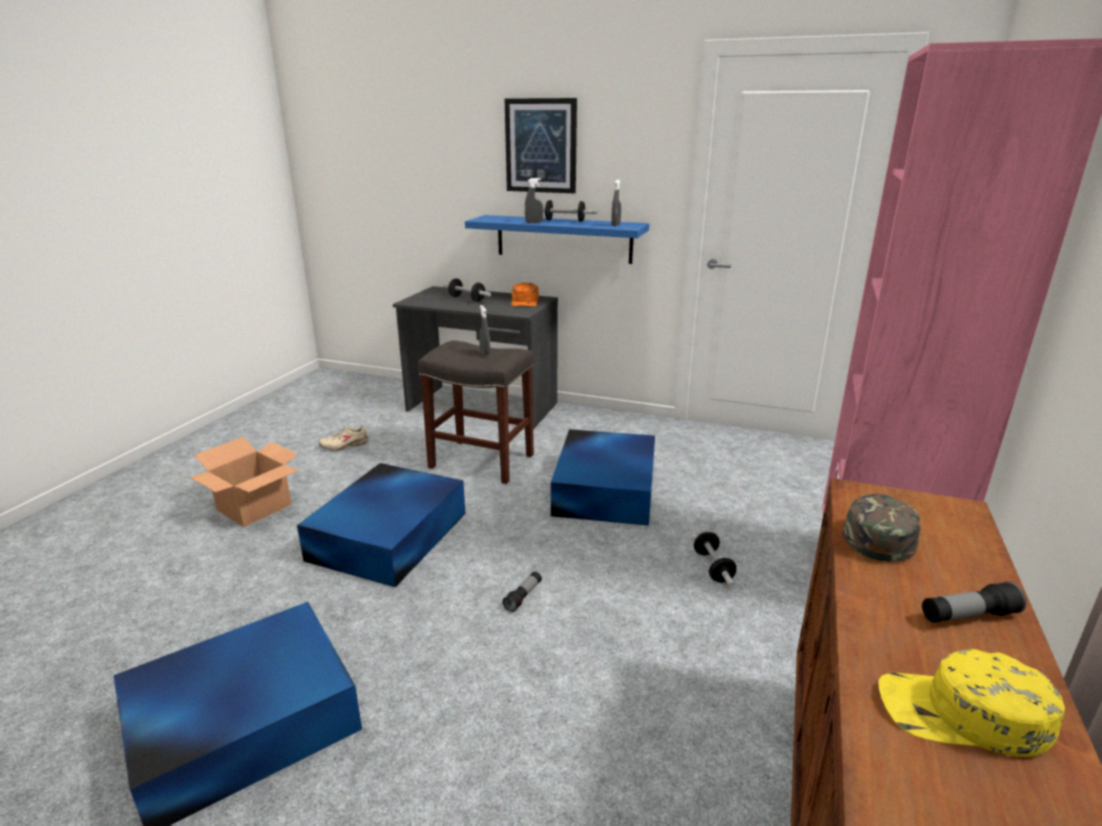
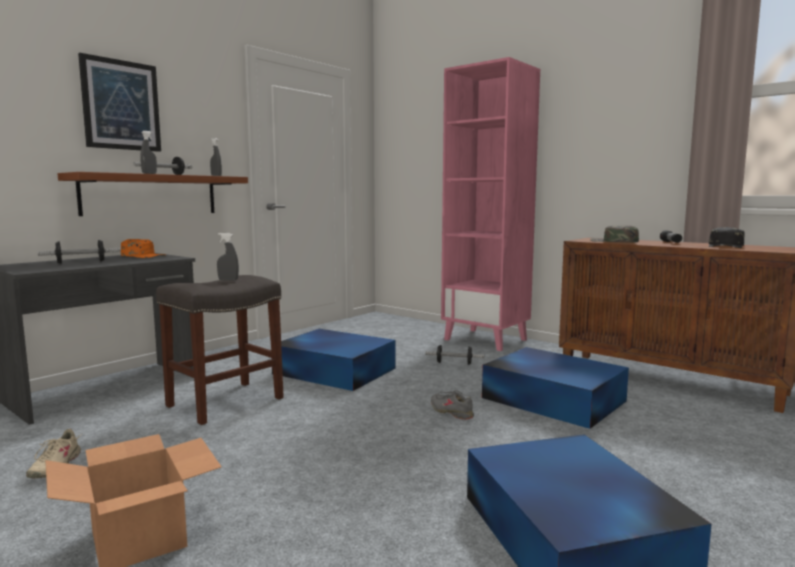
camera: 70 degrees left, 15 degrees down
blue storage box [297,463,465,587] -> blue storage box moved to [482,347,629,429]
blue shelf [465,215,649,264] -> brown shelf [57,172,248,216]
flashlight [503,572,542,612] -> grey shoe [431,390,474,420]
yellow cap [878,649,1065,757] -> black cap [709,227,744,248]

